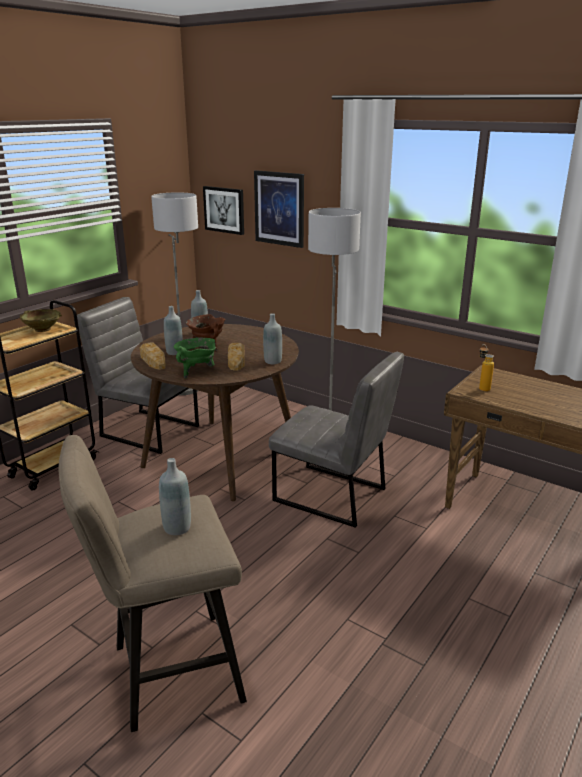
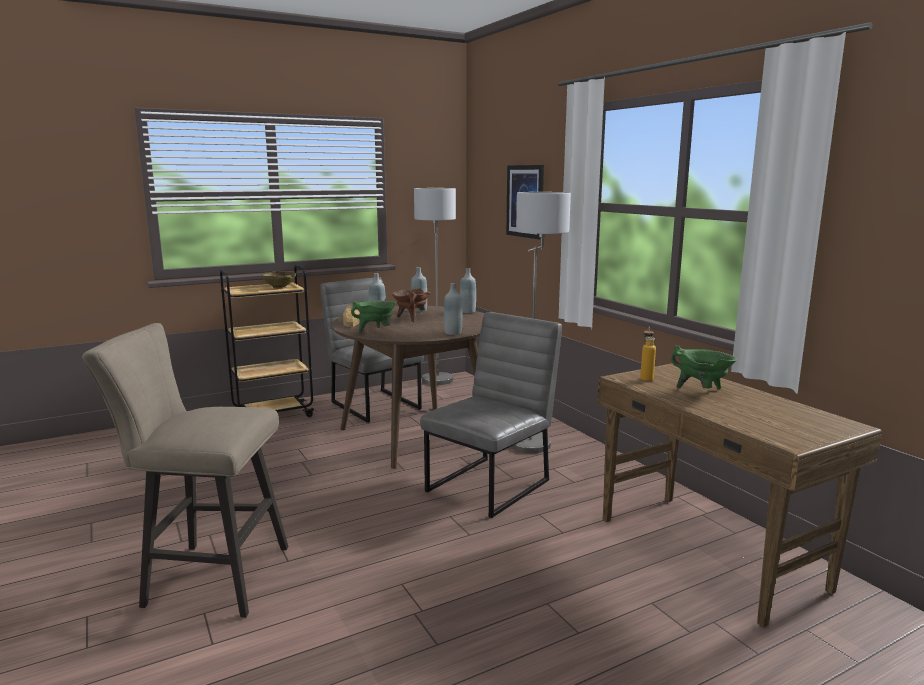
camera: 25 degrees right, 10 degrees down
grey bottle [159,458,191,535] -> grey bottle moved to [460,268,476,313]
picture [203,186,244,235] -> none
bread [228,343,245,371] -> none
grey chair [269,352,404,528] -> grey chair turned 105 degrees counterclockwise [420,312,562,518]
none -> green cooking pot [671,345,737,389]

